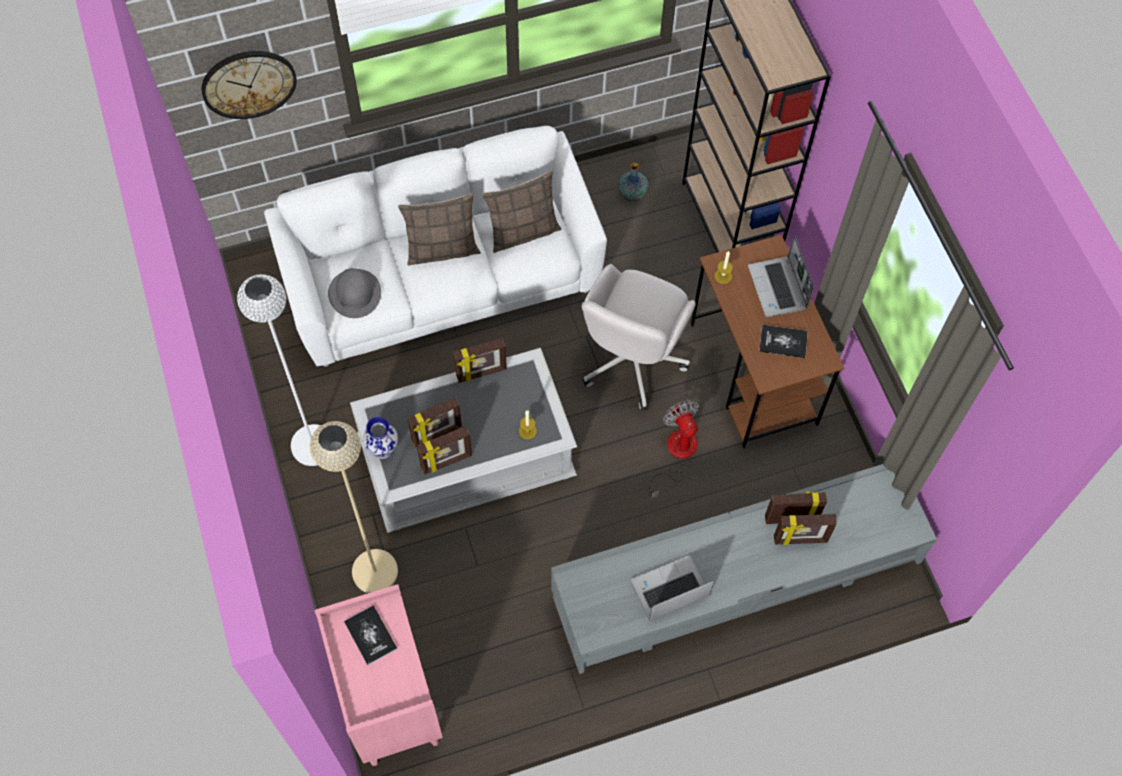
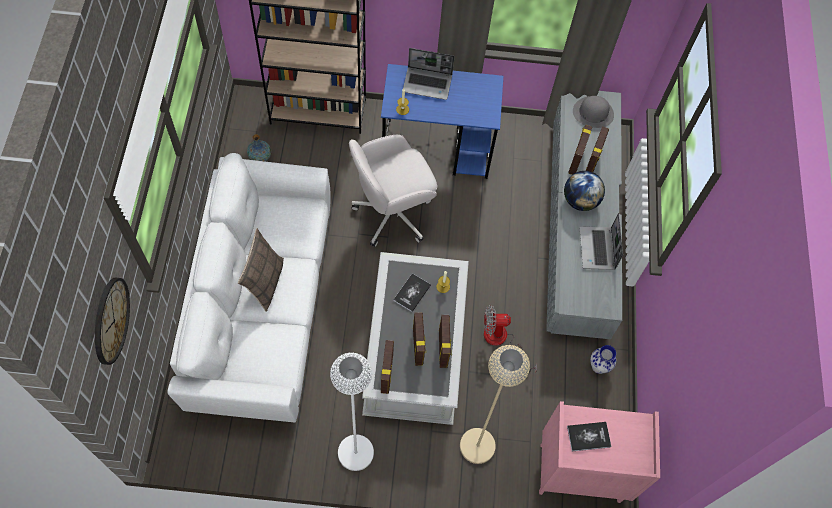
camera: 70 degrees left, 0 degrees up
grey hat [328,268,381,318] -> grey hat moved to [573,96,614,128]
vase [363,417,398,459] -> vase moved to [590,345,616,374]
picture frame [453,338,507,383] -> picture frame moved to [381,340,394,394]
pillow [482,170,562,253] -> none
white office chair [582,264,696,410] -> white office chair turned 105 degrees clockwise [349,135,437,247]
fan [649,400,699,498] -> fan moved to [484,305,537,373]
brown desk [691,234,845,448] -> blue desk [381,64,503,179]
book [759,325,808,358] -> book moved to [393,273,431,312]
none -> globe [564,171,605,211]

